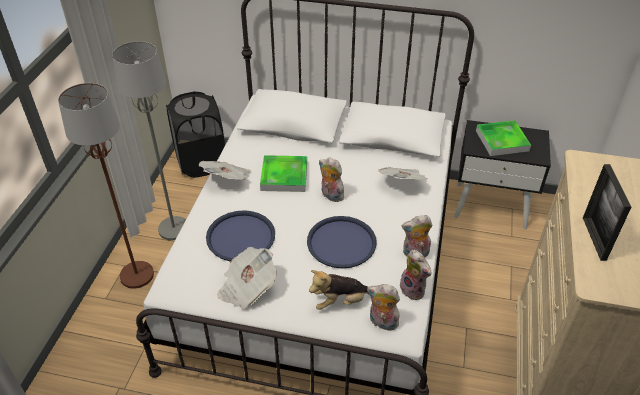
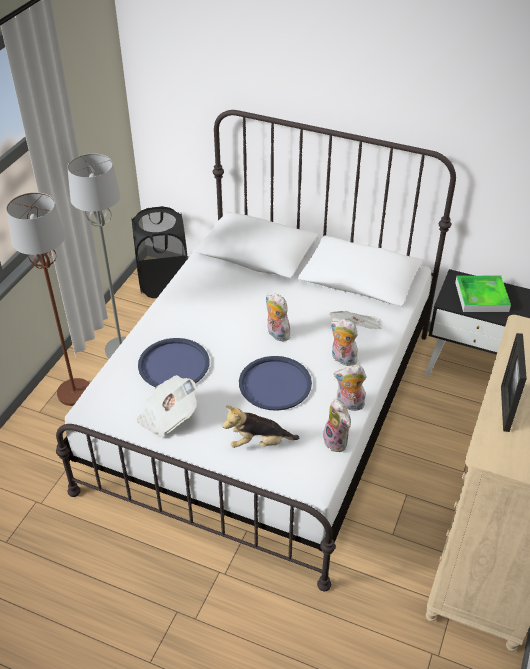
camera: 10 degrees right, 0 degrees up
newspaper [199,161,251,180] -> none
tray [260,155,307,192] -> none
plush toy [367,284,400,331] -> plush toy moved to [330,319,358,366]

